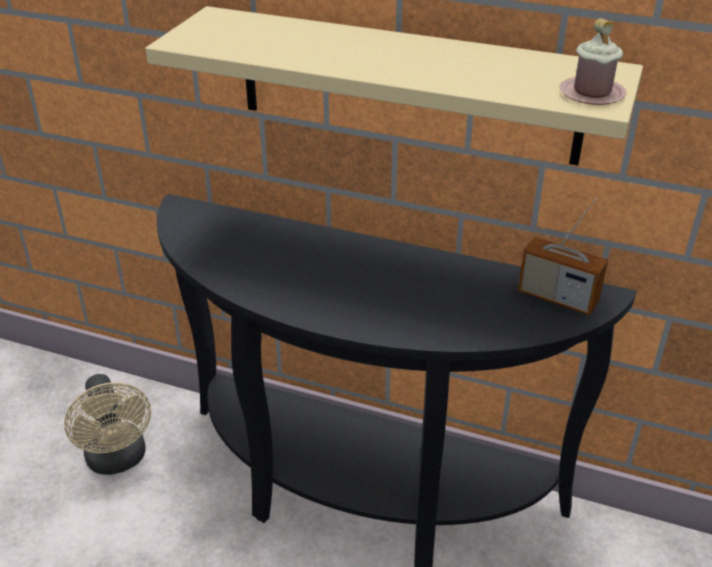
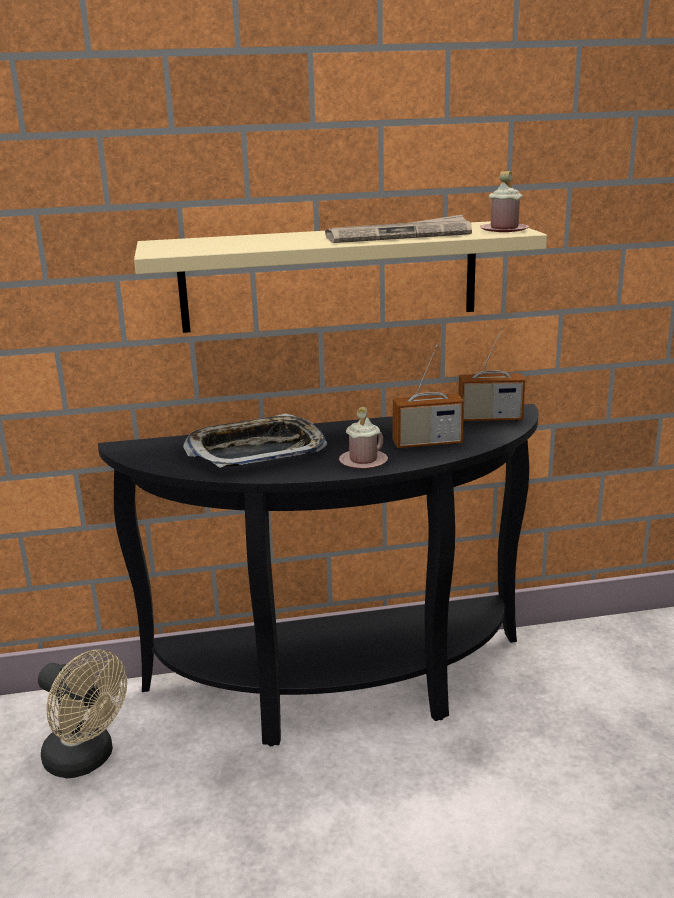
camera: 30 degrees left, 15 degrees down
none -> tray [183,413,327,468]
none -> newspaper [325,215,472,243]
none -> pink mug [339,407,388,469]
none -> radio [393,345,464,448]

